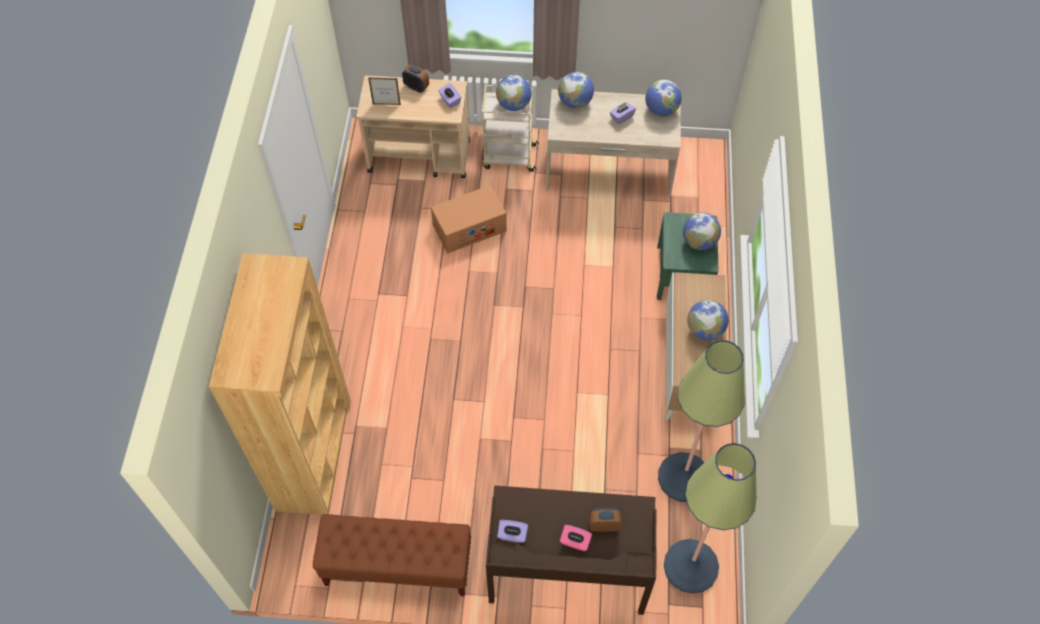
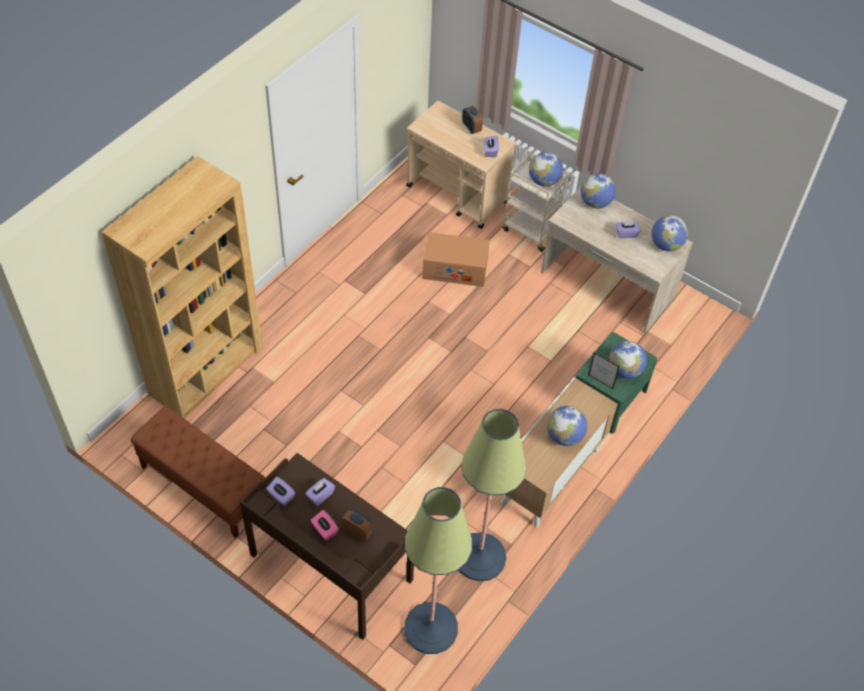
camera: 30 degrees right, 5 degrees down
picture frame [368,78,401,105] -> picture frame moved to [588,352,620,389]
none -> purple tissue box [305,478,335,506]

